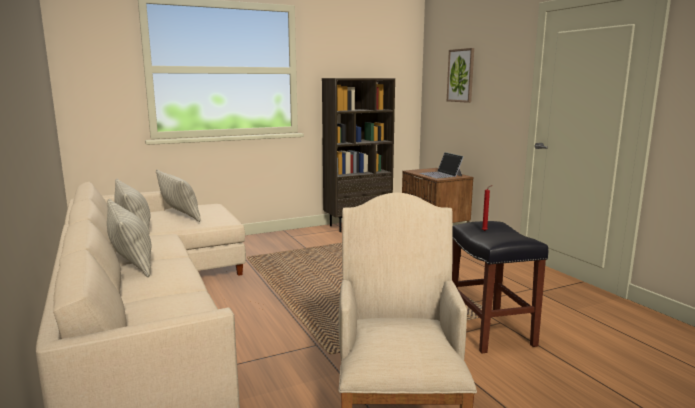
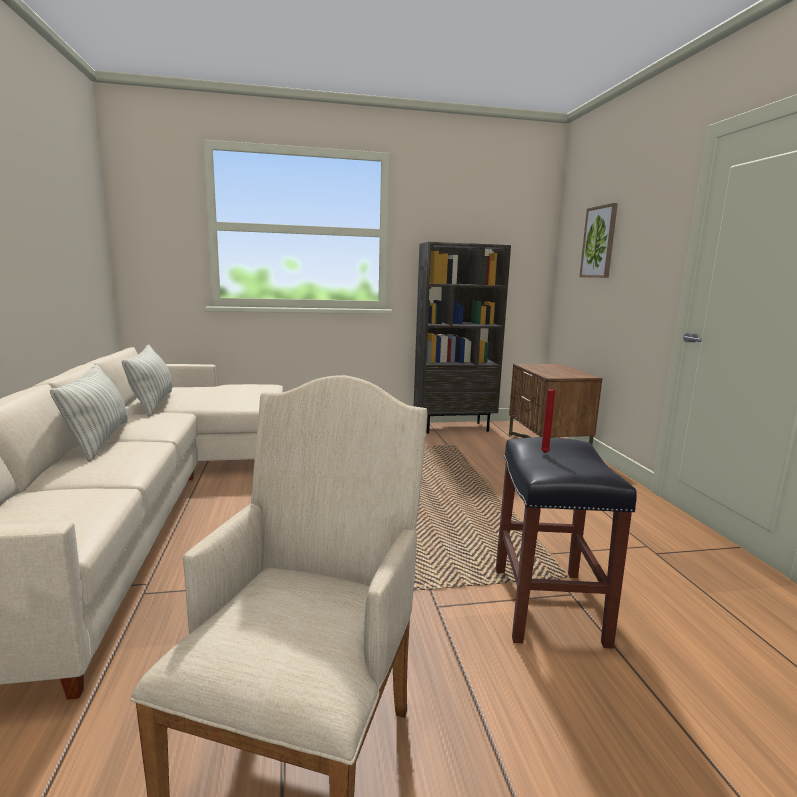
camera: 15 degrees right, 0 degrees up
pillow [156,170,201,222] -> none
laptop [419,152,464,178] -> none

